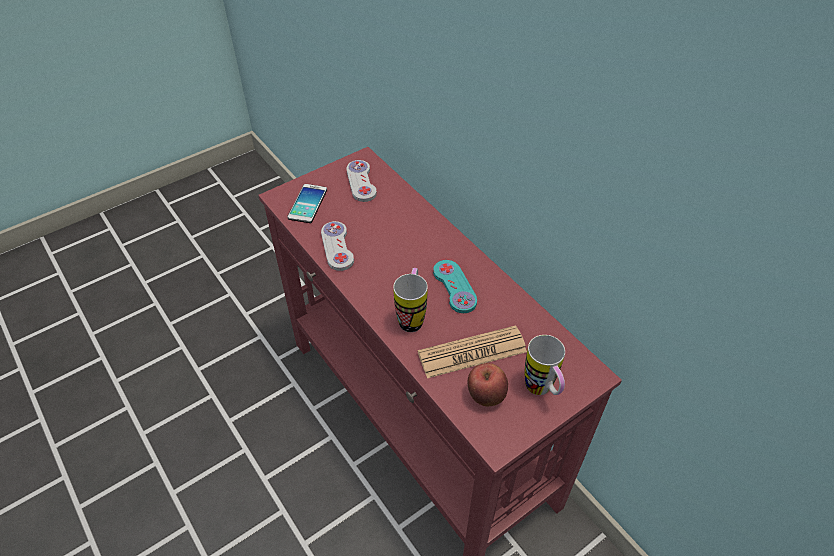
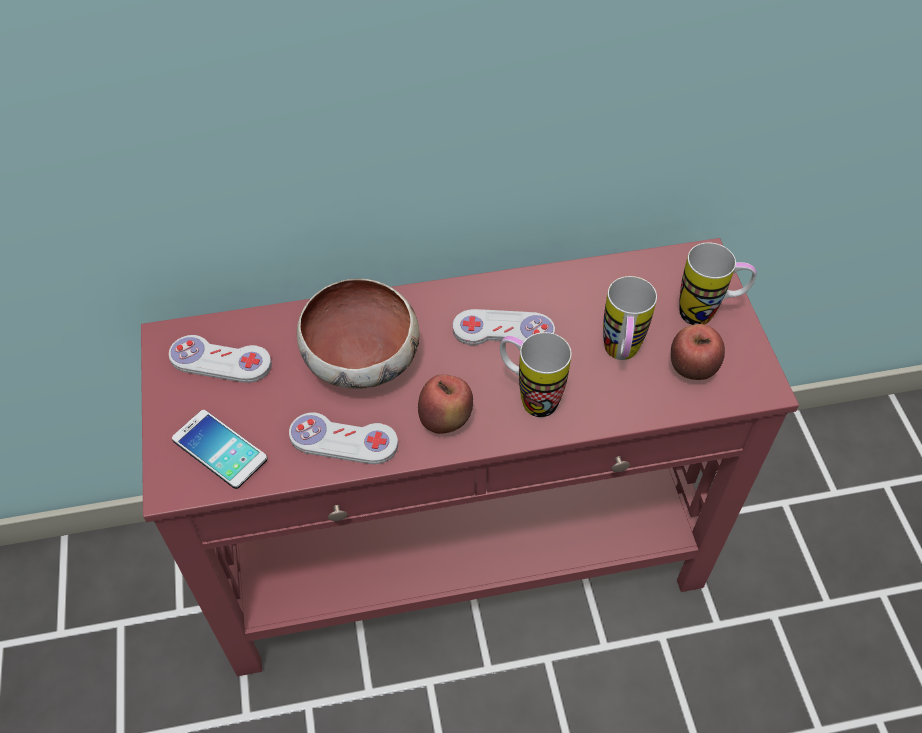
camera: 65 degrees left, 5 degrees up
newspaper [418,325,527,378] -> mug [603,276,657,360]
turquoise game controller [433,260,477,313] -> white game controller [453,309,555,345]
none -> bowl [297,279,420,389]
none -> apple [418,374,473,434]

